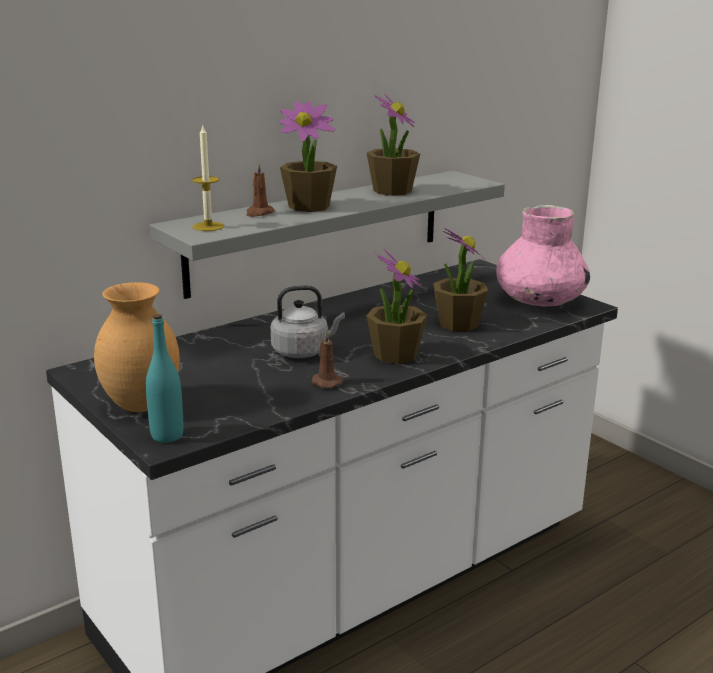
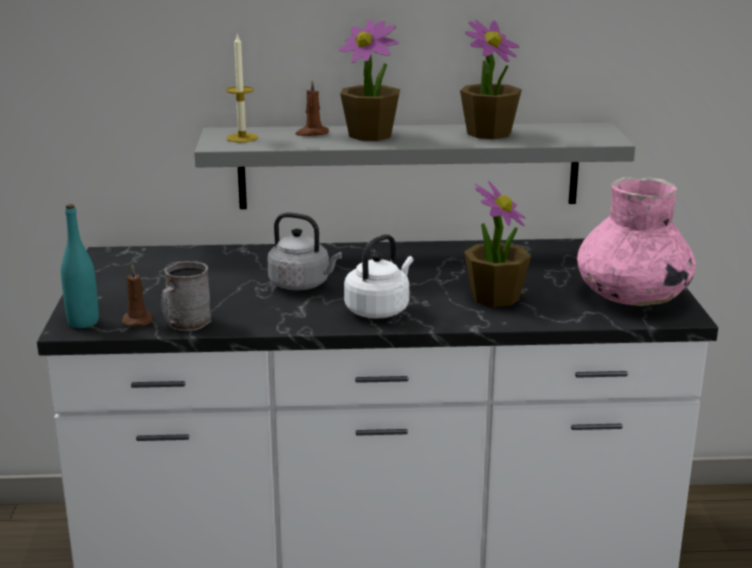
camera: 35 degrees right, 0 degrees up
brown vase [94,282,180,412] -> none
brown candle [311,330,343,388] -> brown candle moved to [121,264,153,327]
potted plant [366,249,427,364] -> white kettle [344,234,413,319]
none -> grey mug [161,261,211,331]

